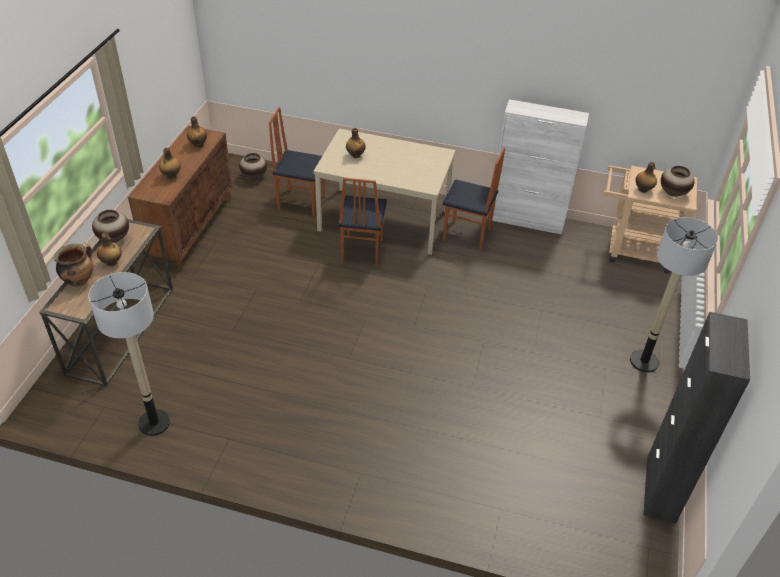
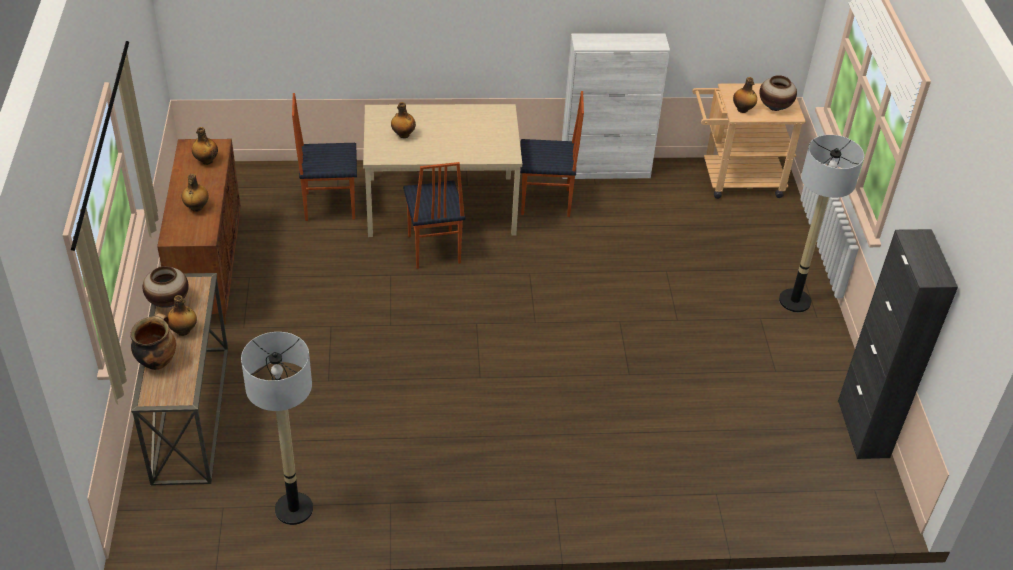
camera: 20 degrees left, 0 degrees up
vase [239,153,267,179] -> none

